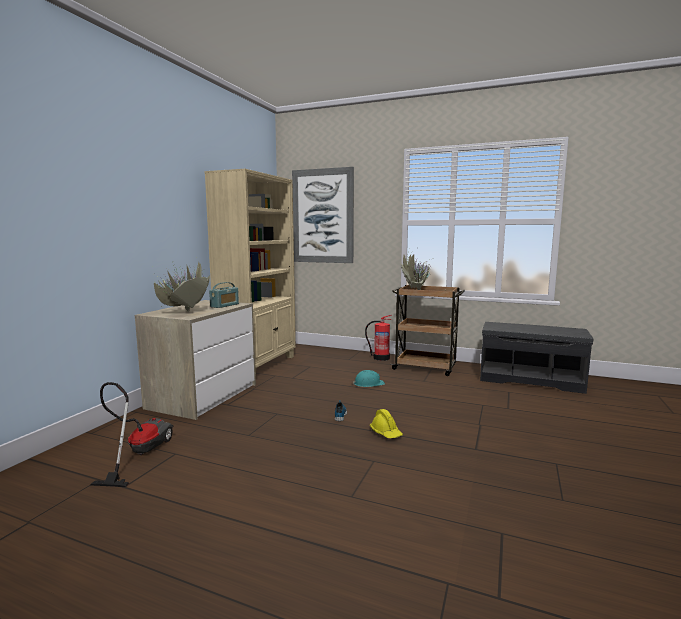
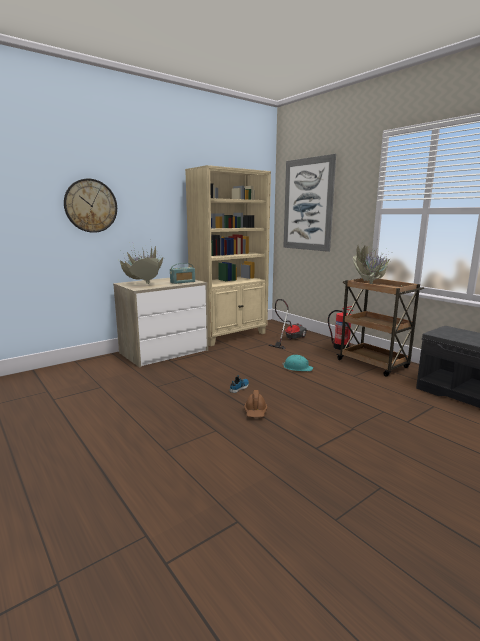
camera: 30 degrees right, 5 degrees up
vacuum cleaner [90,382,174,487] -> vacuum cleaner moved to [269,299,307,349]
yellow hard hat [370,409,403,438] -> brown hard hat [244,390,267,418]
none -> wall clock [64,179,117,233]

